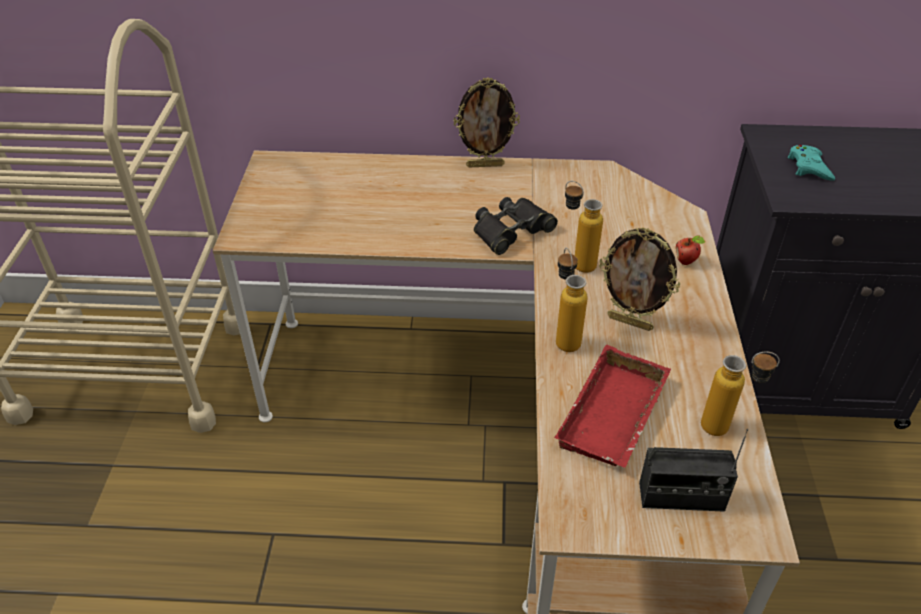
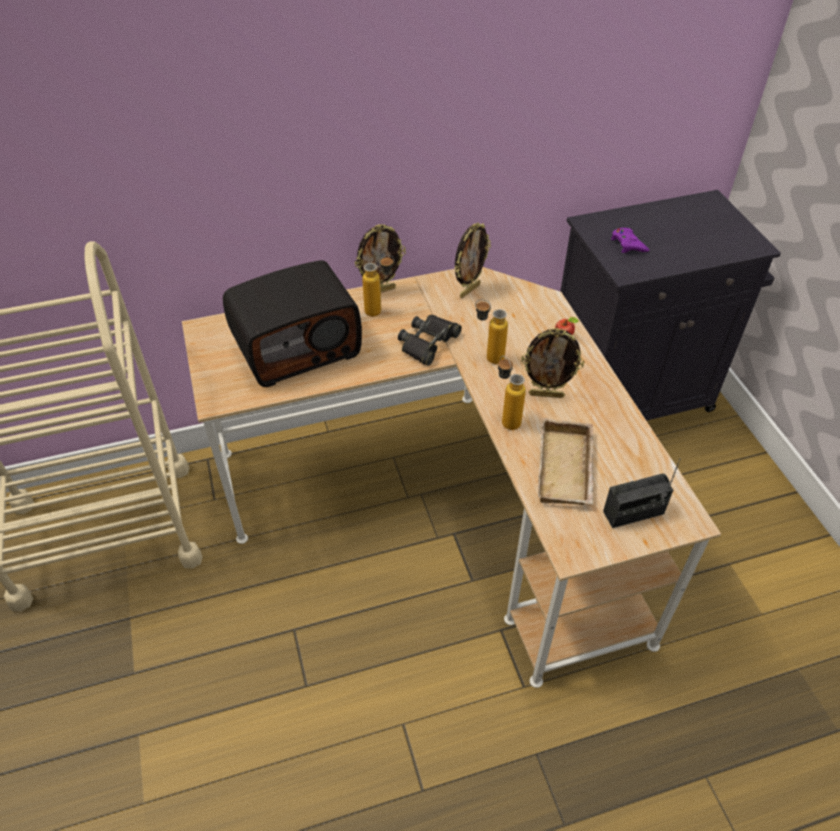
camera: 20 degrees left, 5 degrees up
red tray [554,345,671,468] -> beige tray [538,418,594,505]
bottle [701,351,780,436] -> bottle moved to [362,255,394,317]
turquoise game controller [788,145,835,181] -> purple game controller [611,228,649,253]
none -> radio [223,260,362,387]
none -> picture frame [454,223,491,298]

